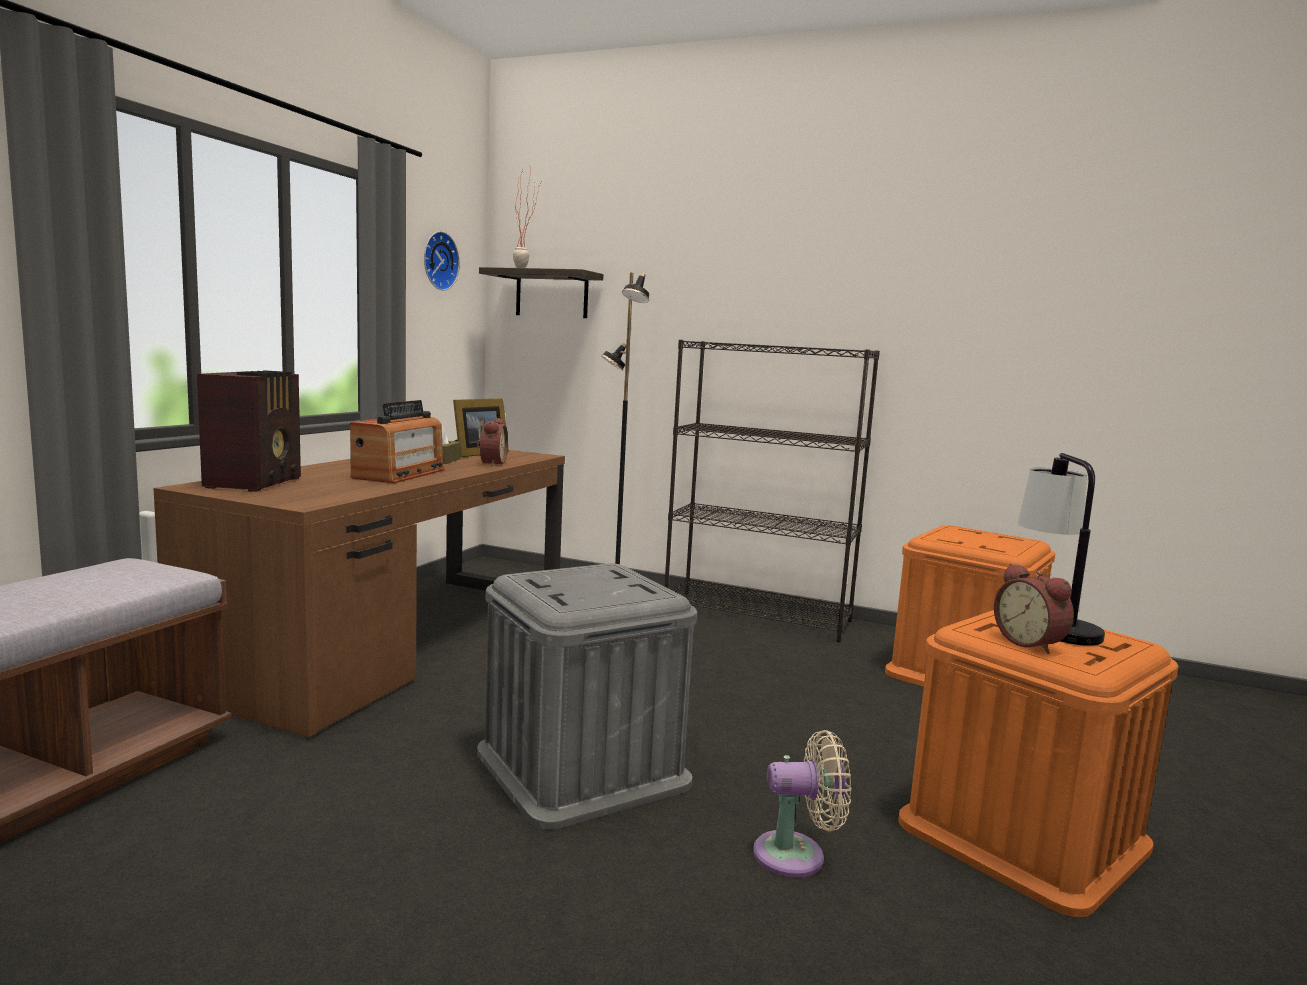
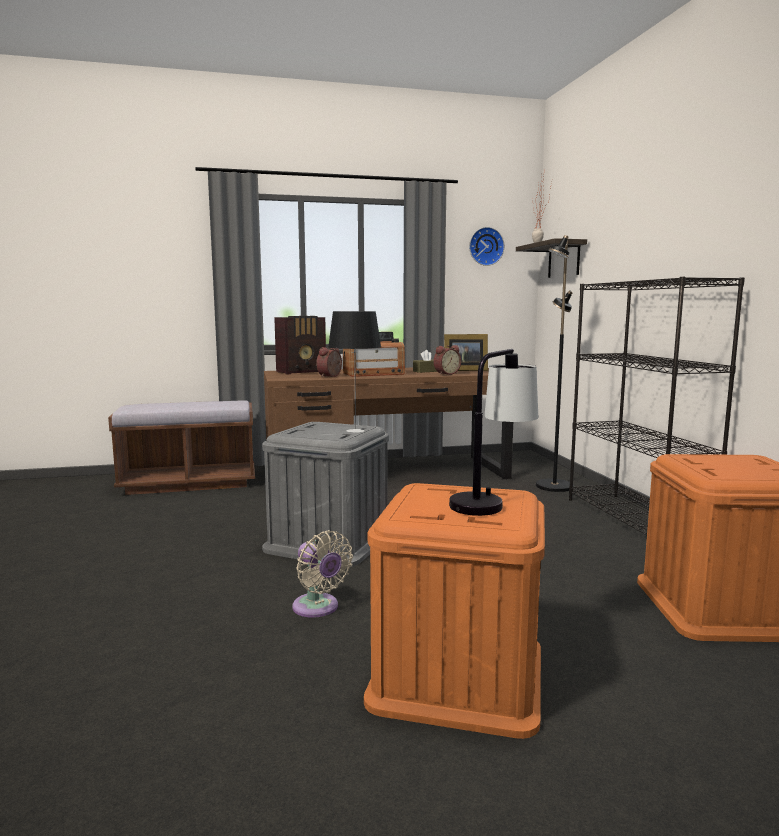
camera: 55 degrees right, 0 degrees up
alarm clock [994,563,1074,654] -> alarm clock moved to [316,347,342,377]
none -> table lamp [328,311,381,433]

